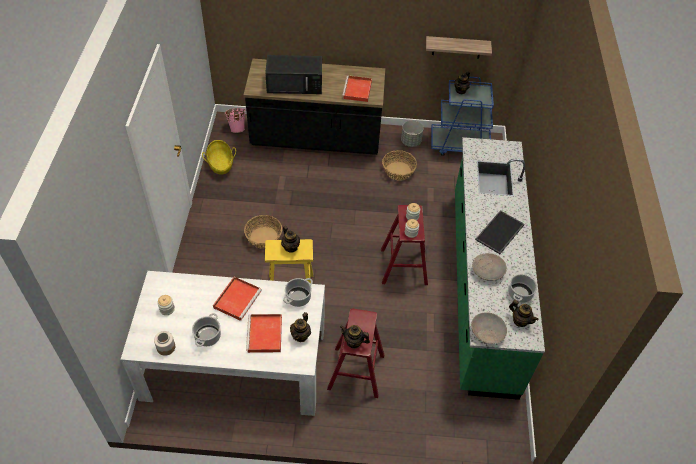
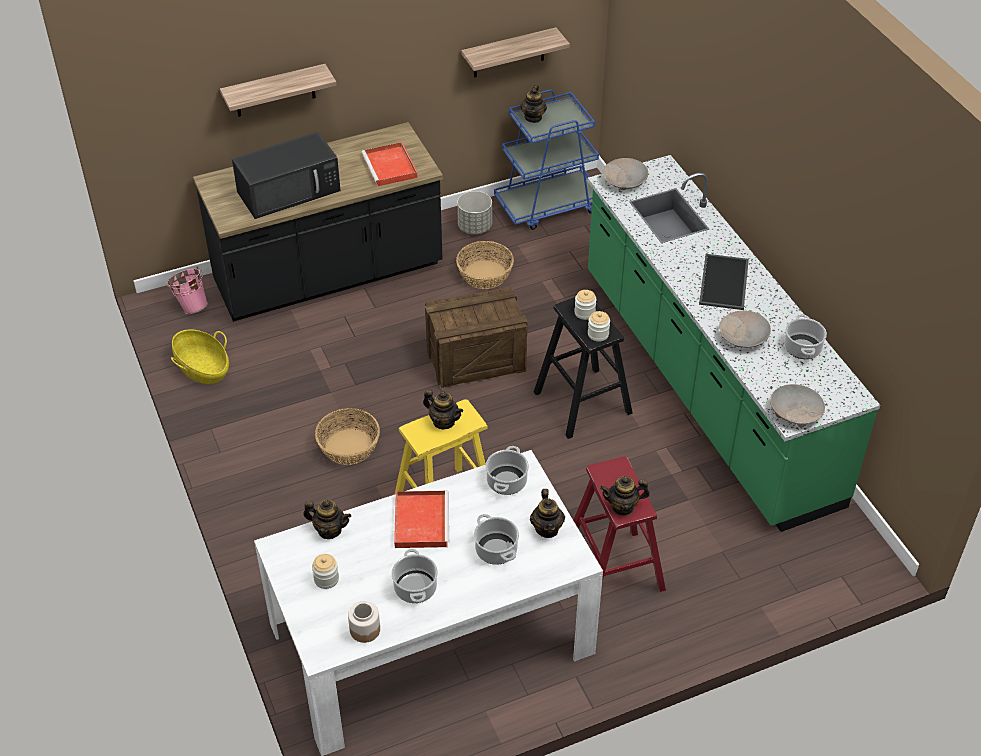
camera: 25 degrees left, 5 degrees down
red tray [246,314,282,353] -> cooking pot [474,514,519,565]
red stool [381,205,428,285] -> black stool [534,297,633,439]
teapot [509,300,539,327] -> teapot moved to [303,500,351,539]
none -> shelf [220,64,337,117]
none -> crate [425,287,528,388]
none -> beige bowl [602,158,648,190]

